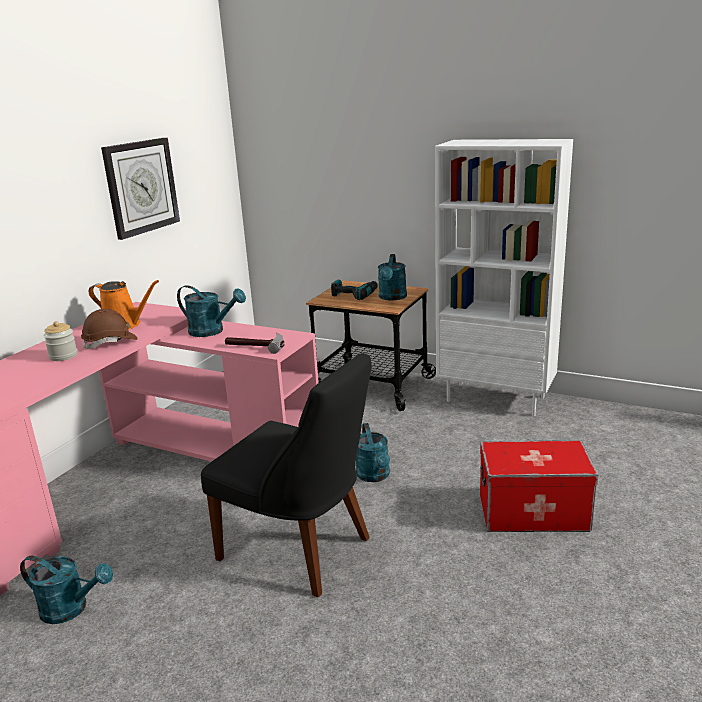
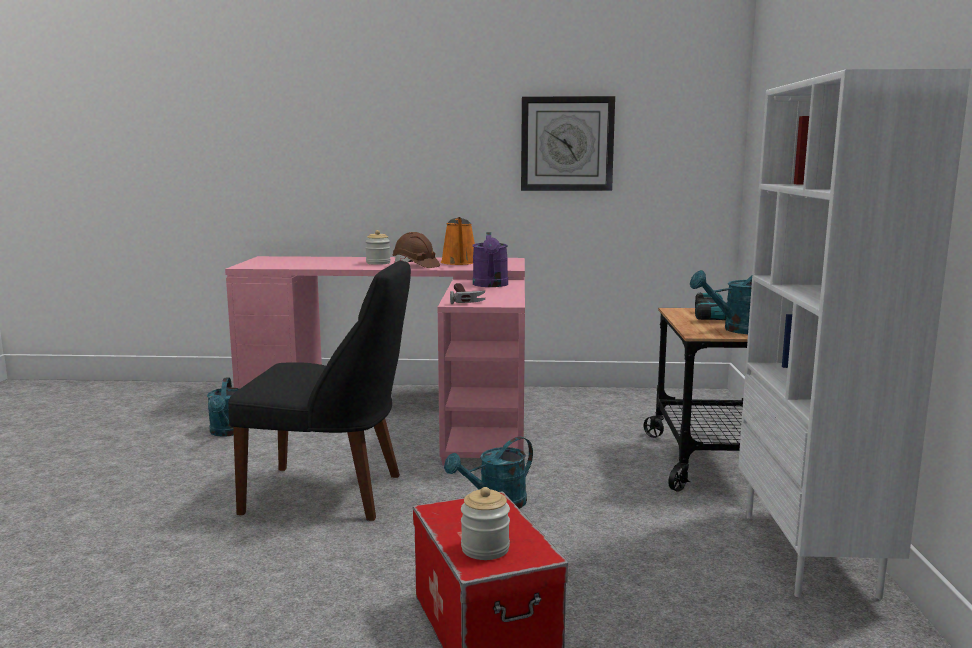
camera: 65 degrees right, 10 degrees down
turquoise watering can [177,285,246,337] -> purple watering can [472,232,508,287]
black chair [201,353,372,597] -> black chair turned 90 degrees counterclockwise [228,260,411,521]
none -> jar [461,487,510,560]

